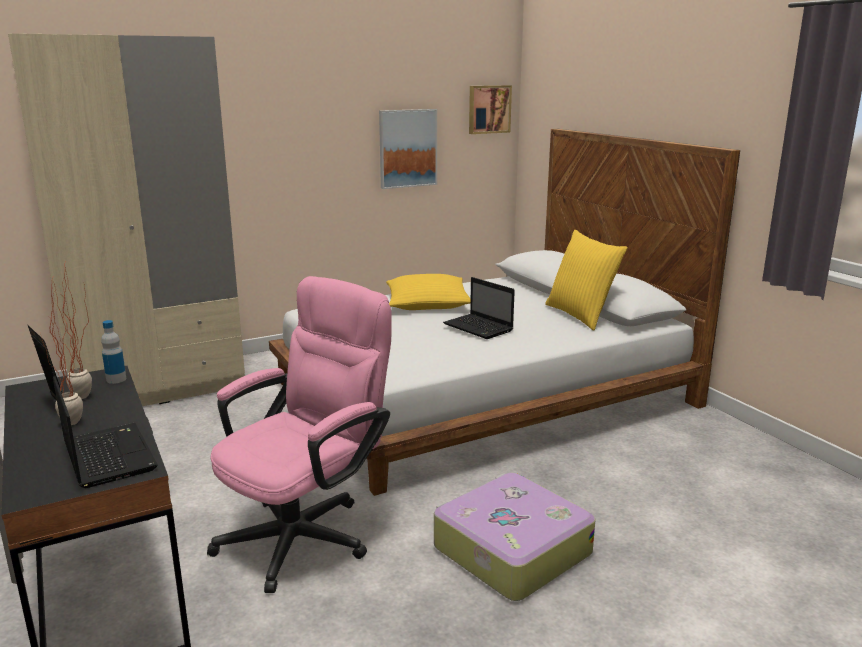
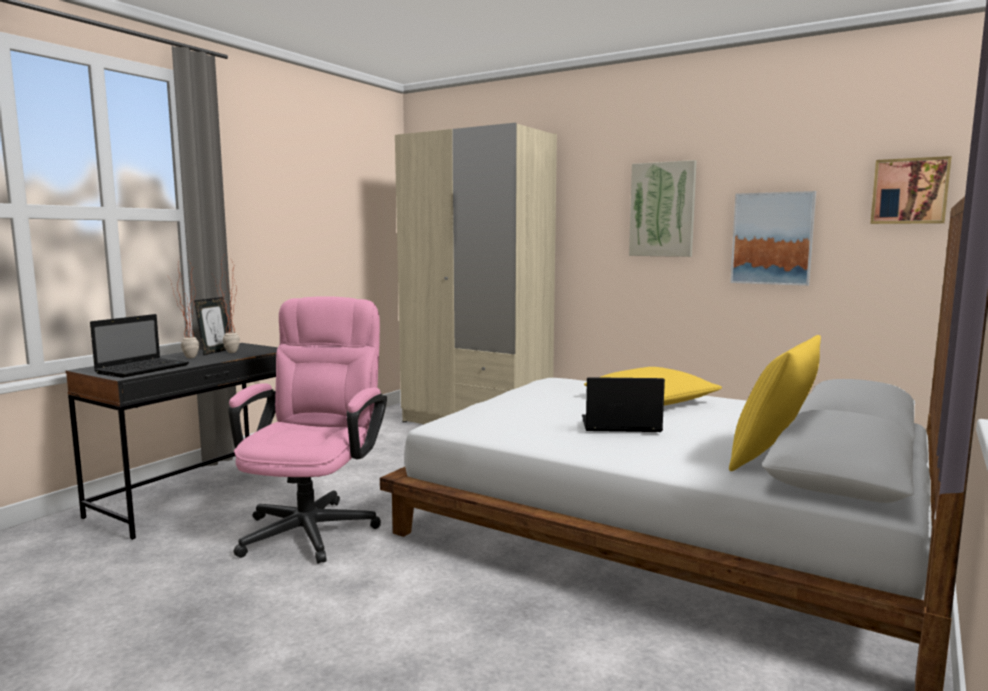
camera: 60 degrees right, 10 degrees down
bottle [101,320,126,384] -> none
pink office chair [207,276,391,593] -> pink office chair turned 90 degrees counterclockwise [228,296,387,564]
suitcase [434,473,596,601] -> none
laptop [443,277,515,339] -> laptop turned 75 degrees clockwise [582,377,665,432]
none -> picture [629,160,696,257]

